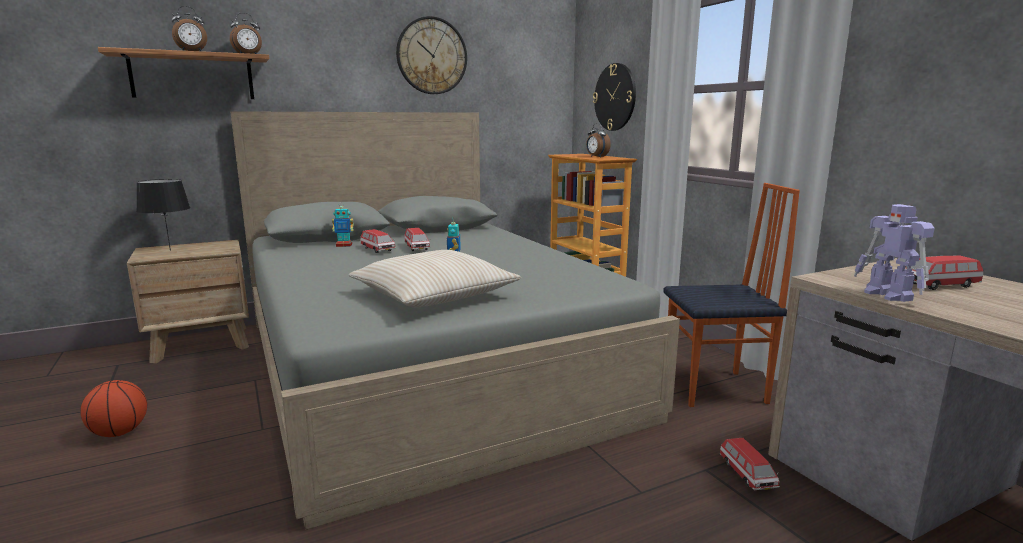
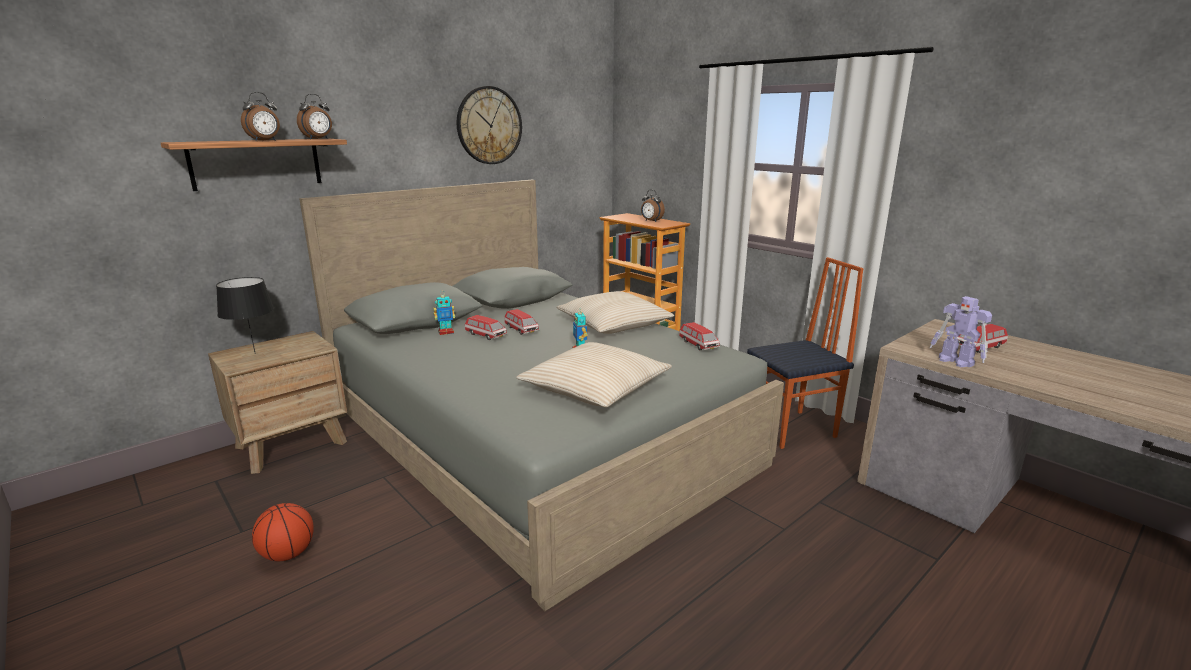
camera: 15 degrees left, 5 degrees up
wall clock [593,63,636,131] -> none
toy car [720,438,780,490] -> toy car moved to [679,322,720,350]
none -> beige pillow [556,291,674,334]

